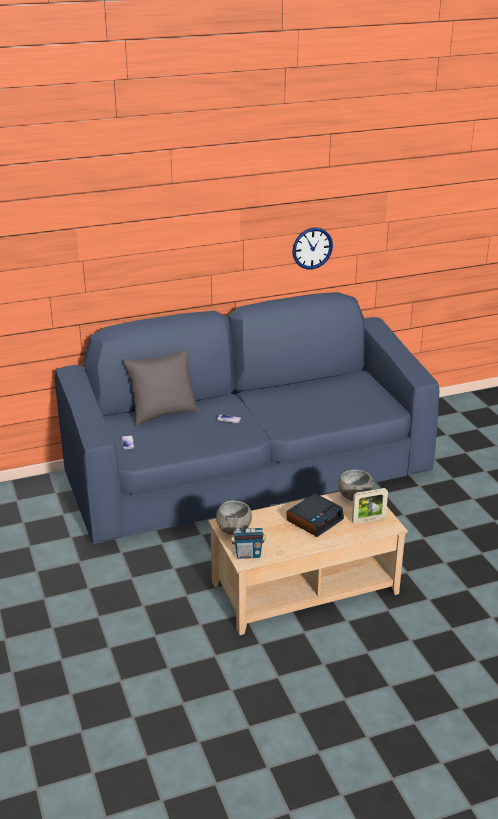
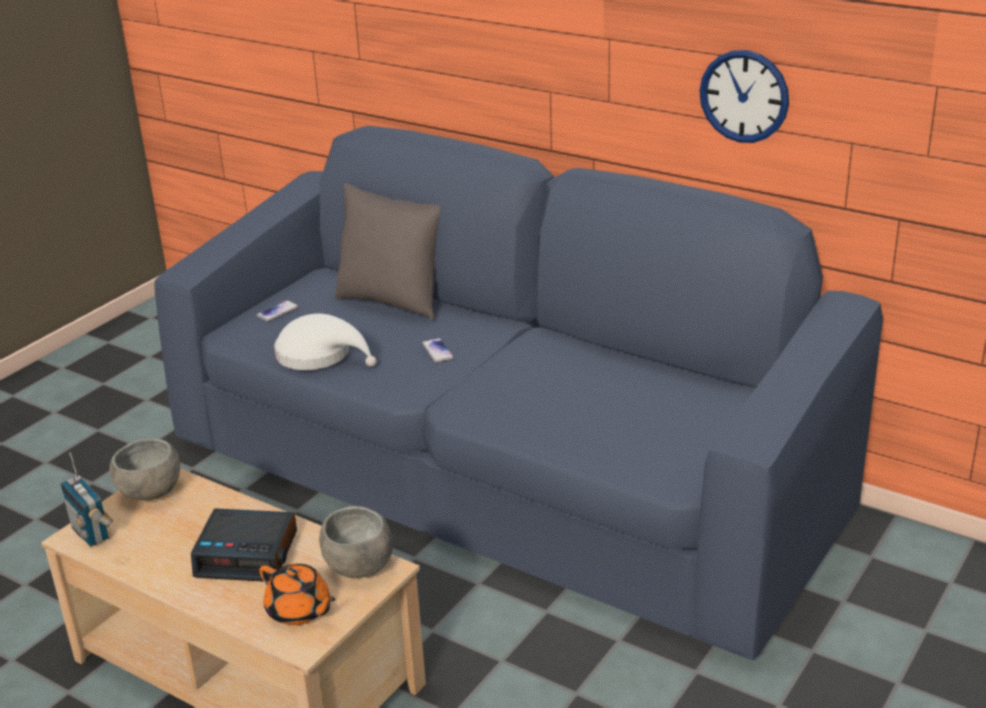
camera: 55 degrees right, 0 degrees up
picture frame [352,488,388,524] -> orange teapot [259,563,336,625]
none -> white hat [274,314,377,370]

